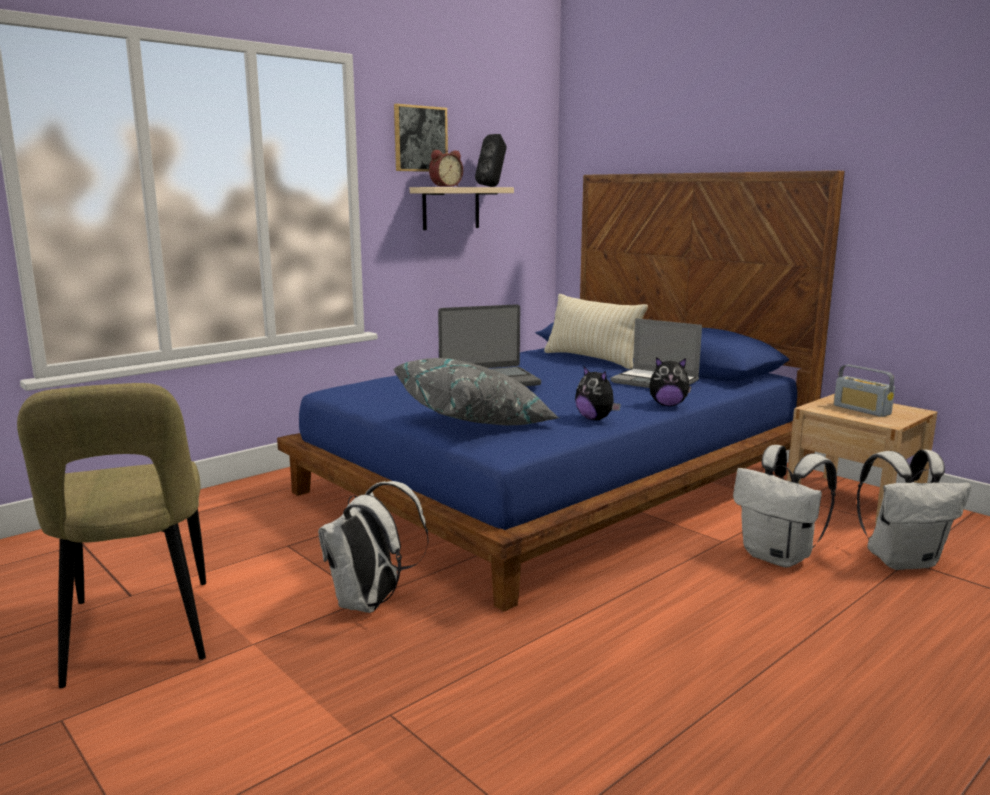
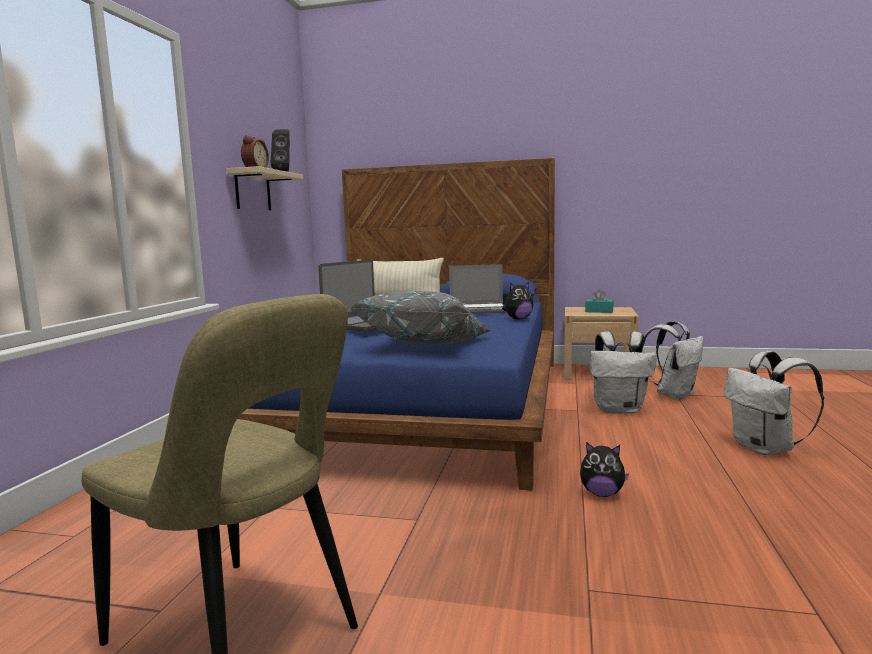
camera: 35 degrees left, 5 degrees down
white backpack [318,481,429,613] -> white backpack moved to [724,351,824,455]
picture [394,104,448,172] -> none
plush toy [575,366,621,420] -> plush toy moved to [580,442,629,497]
radio [834,365,895,417] -> turquoise tissue box [585,289,614,313]

